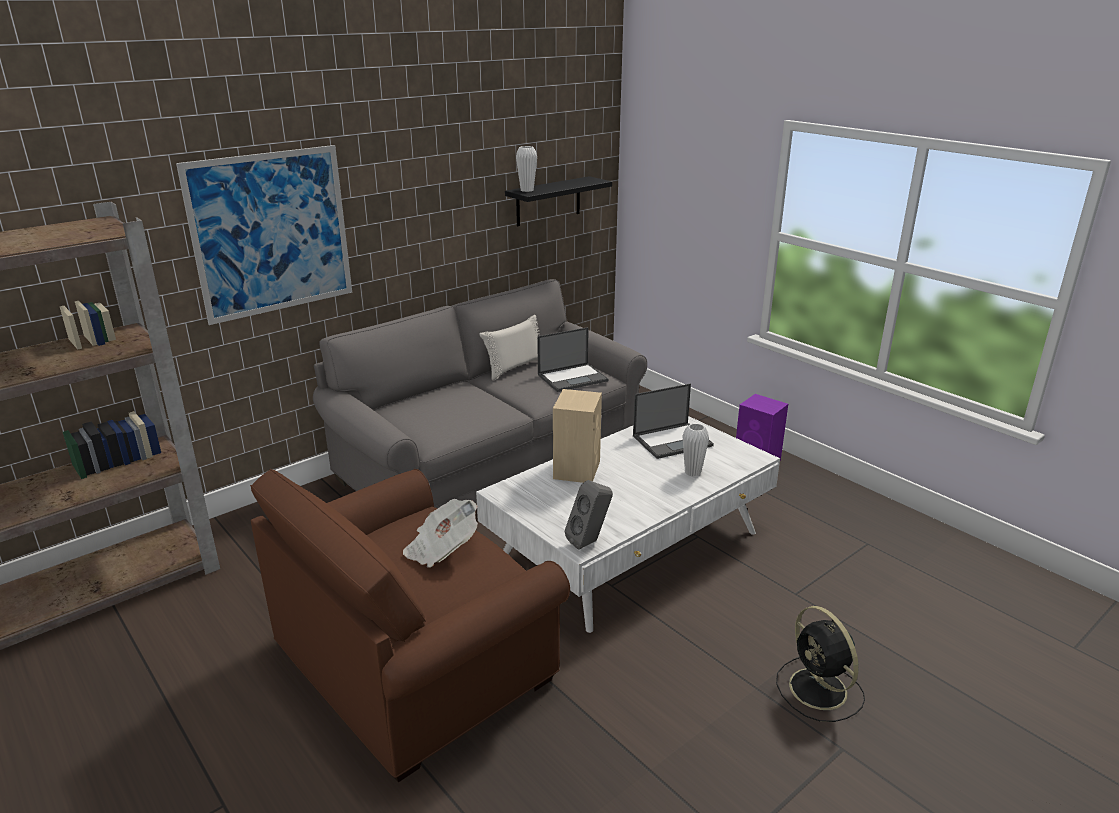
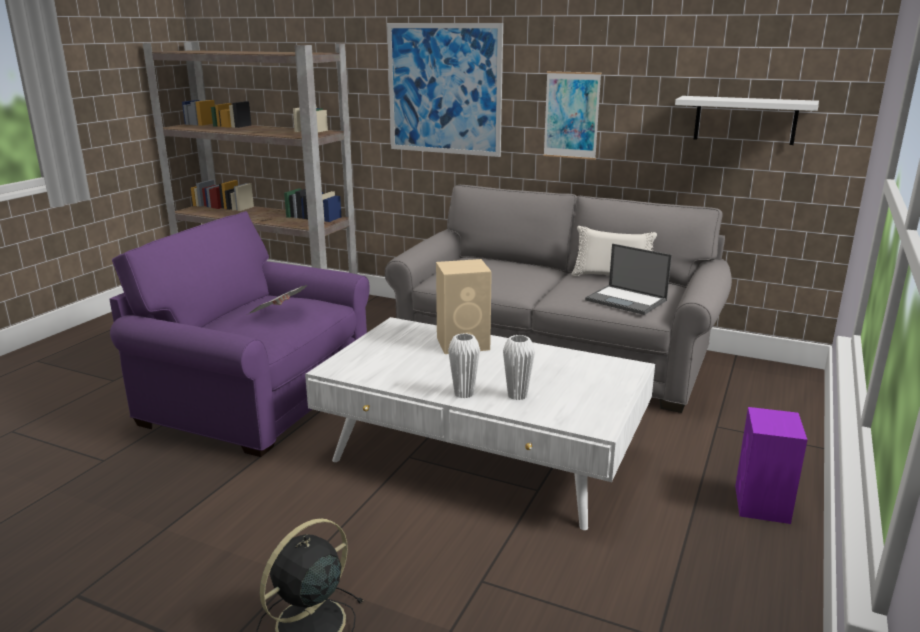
camera: 65 degrees right, 5 degrees down
brown armchair [250,469,570,782] -> purple armchair [110,211,370,457]
black shelf [505,176,612,226] -> white shelf [675,96,819,145]
white vase [516,146,537,192] -> white vase moved to [448,333,480,398]
grey speaker [565,480,613,550] -> none
laptop [633,383,714,459] -> none
none -> picture [543,71,601,160]

